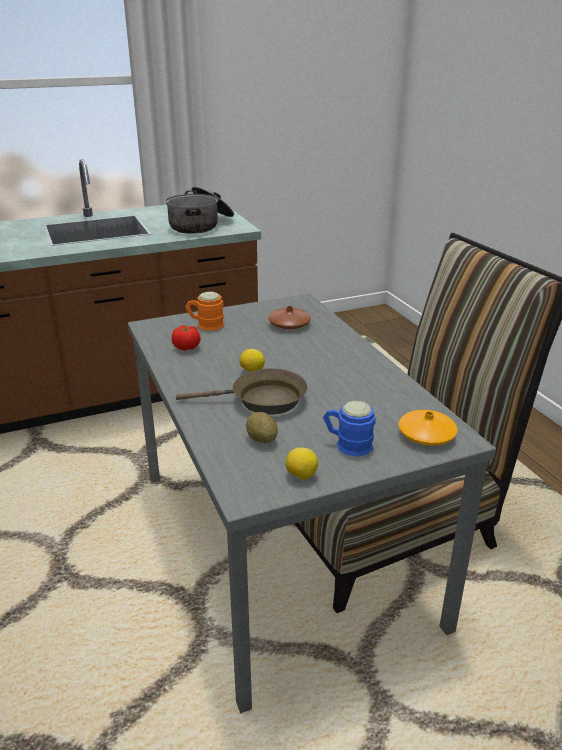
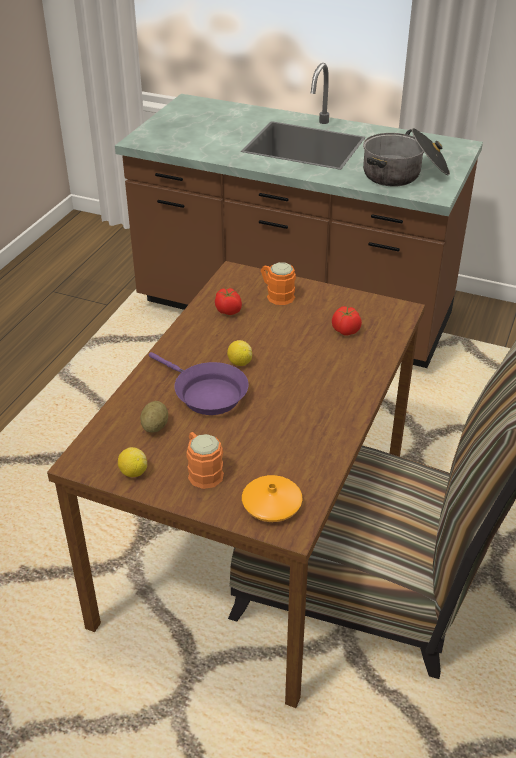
camera: 45 degrees right, 10 degrees up
grey dining table [128,294,496,714] -> brown dining table [47,261,425,708]
brown frying pan [176,368,307,415] -> purple frying pan [149,352,249,415]
brown vase [268,306,311,329] -> tomato [332,306,362,335]
blue mug [323,400,375,457] -> orange mug [186,432,224,489]

